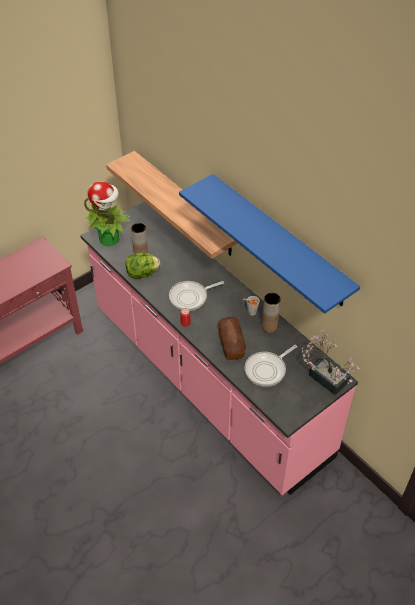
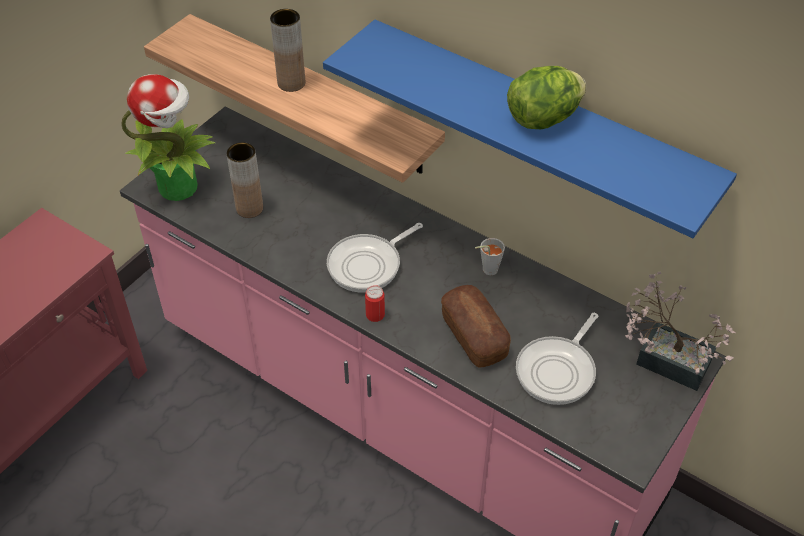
camera: 15 degrees left, 0 degrees up
lettuce [125,253,160,279] -> lettuce moved to [507,66,586,129]
brown vase [262,293,280,333] -> brown vase moved to [270,9,305,92]

